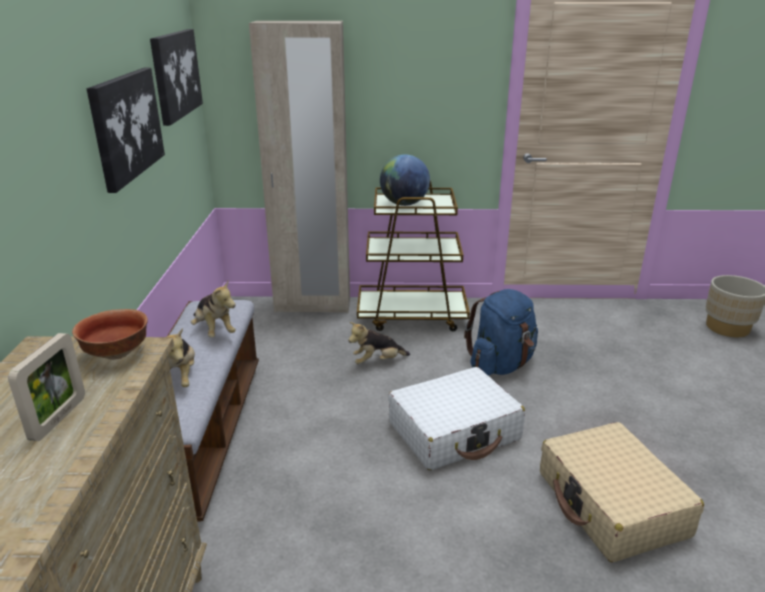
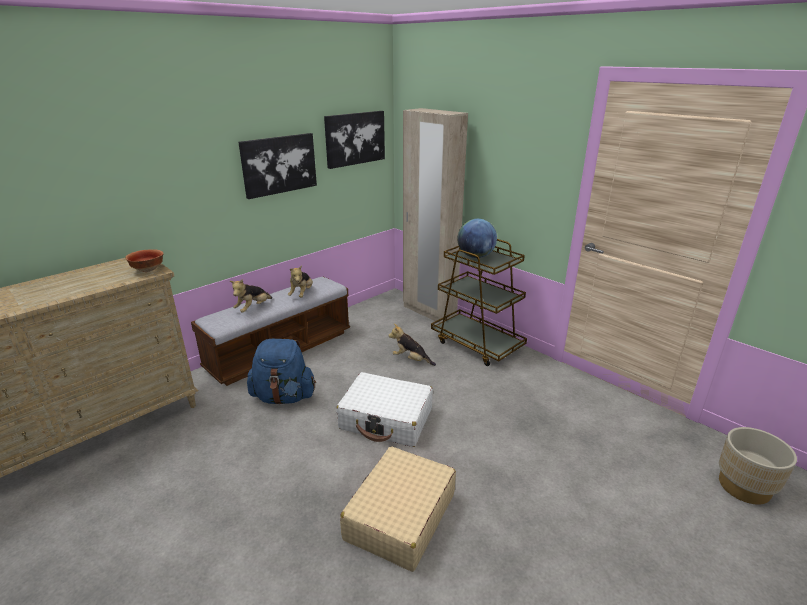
camera: 45 degrees right, 0 degrees up
picture frame [8,333,85,441] -> none
blue backpack [464,289,538,375] -> blue backpack moved to [247,339,316,405]

